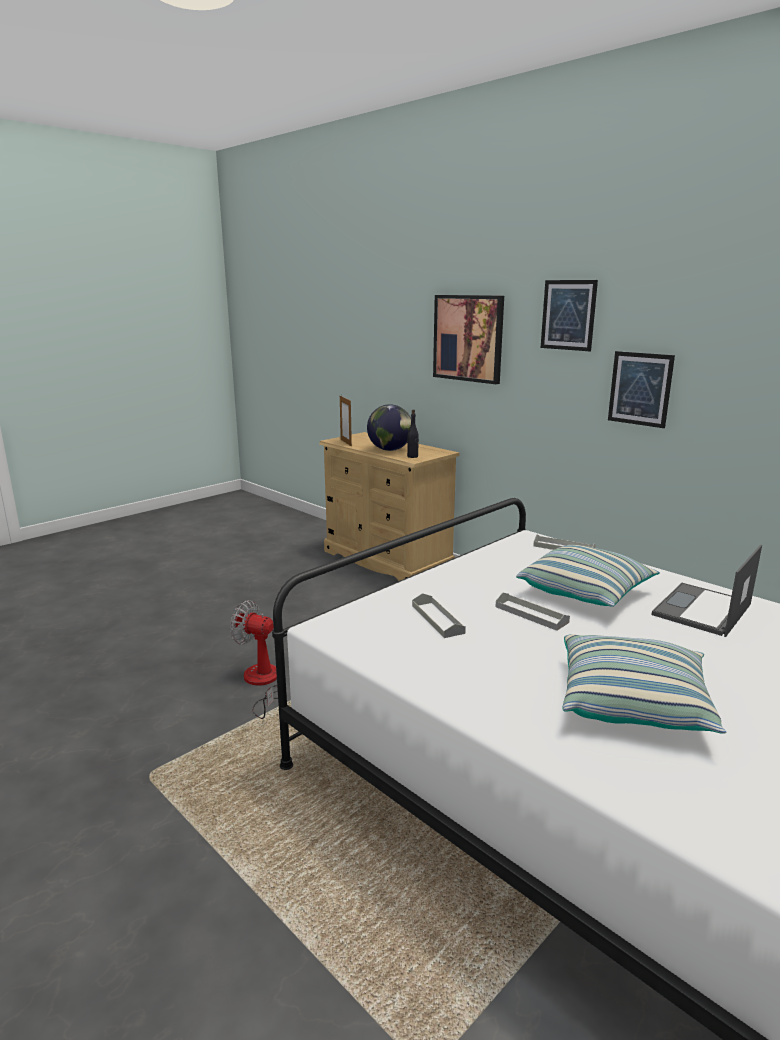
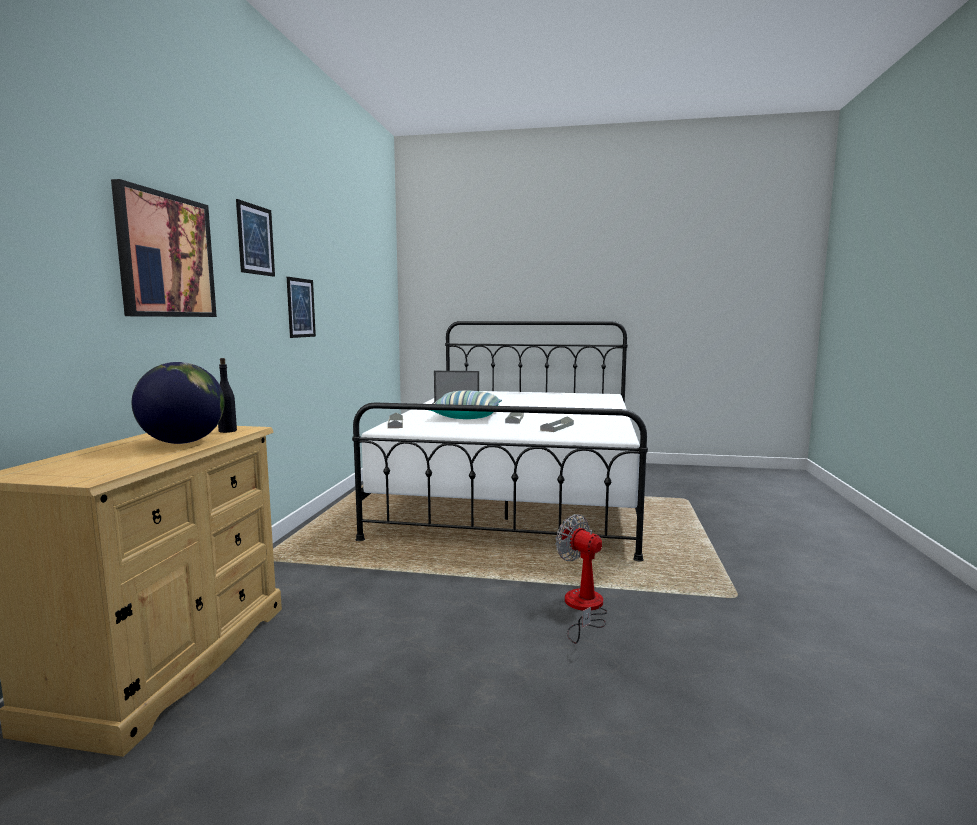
camera: 125 degrees left, 10 degrees down
fan [230,600,278,719] -> fan turned 150 degrees clockwise [556,514,608,644]
picture frame [340,396,352,446] -> none
pillow [562,634,727,734] -> none

